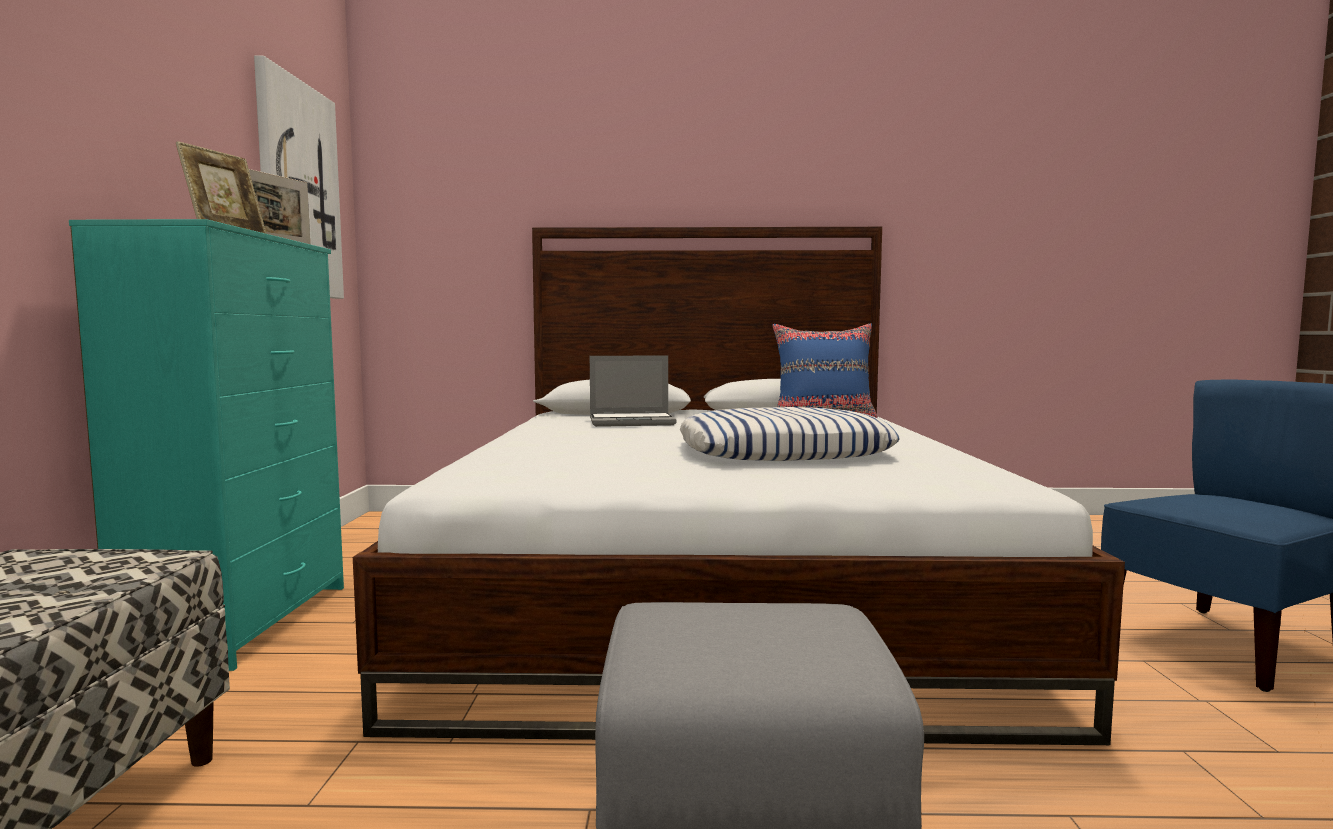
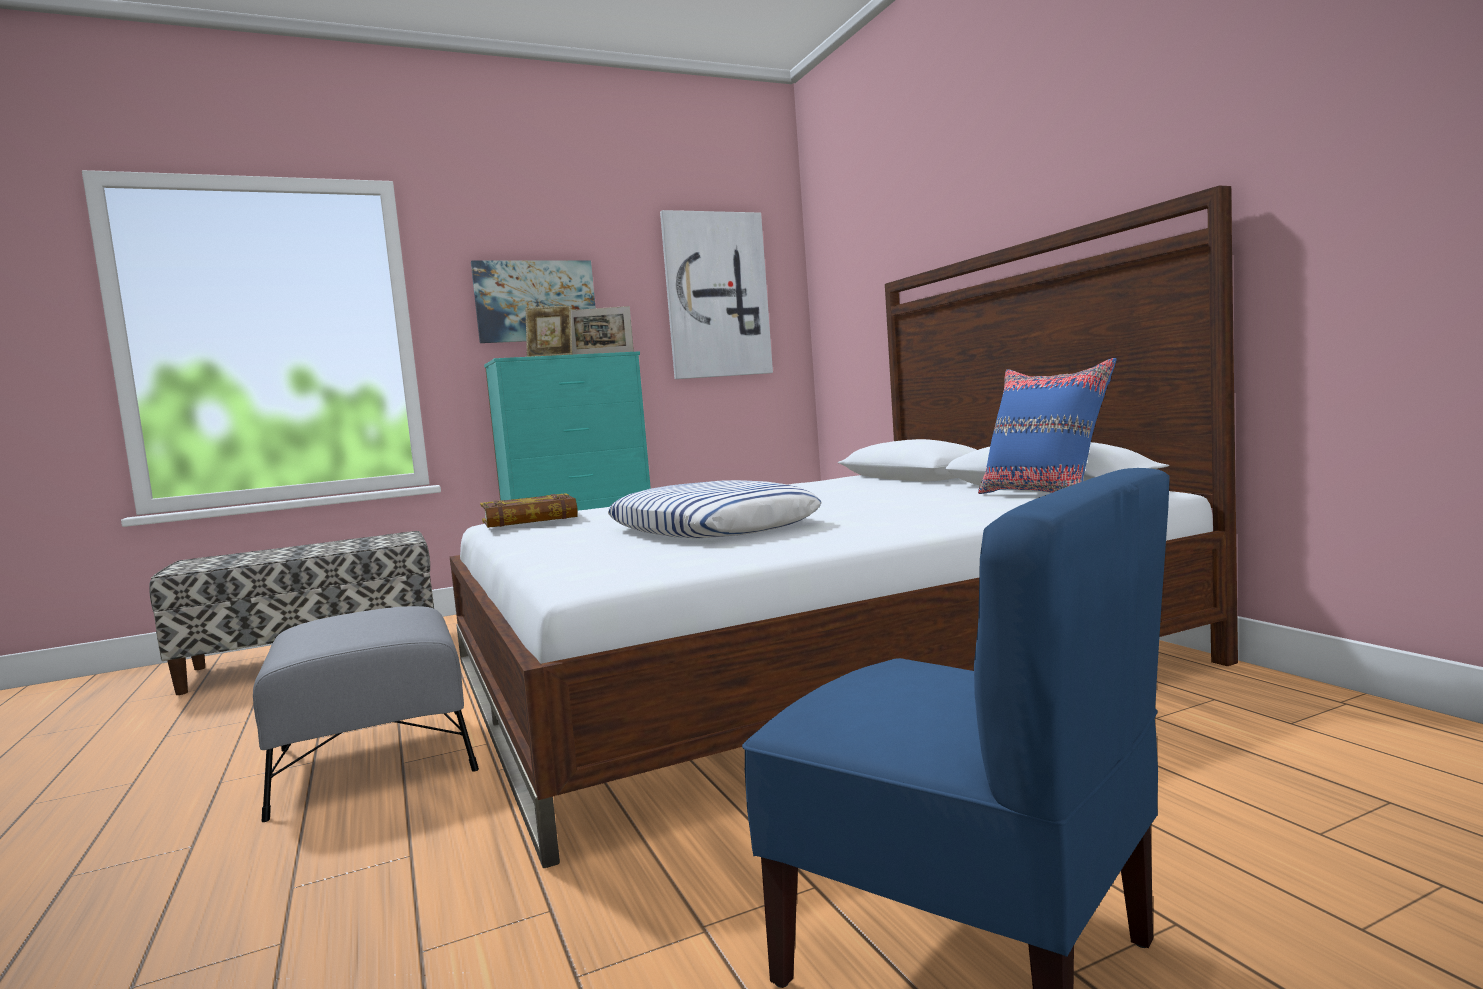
camera: 65 degrees right, 0 degrees up
laptop [590,355,677,427] -> none
none -> picture [471,260,596,343]
none -> book [480,493,578,528]

